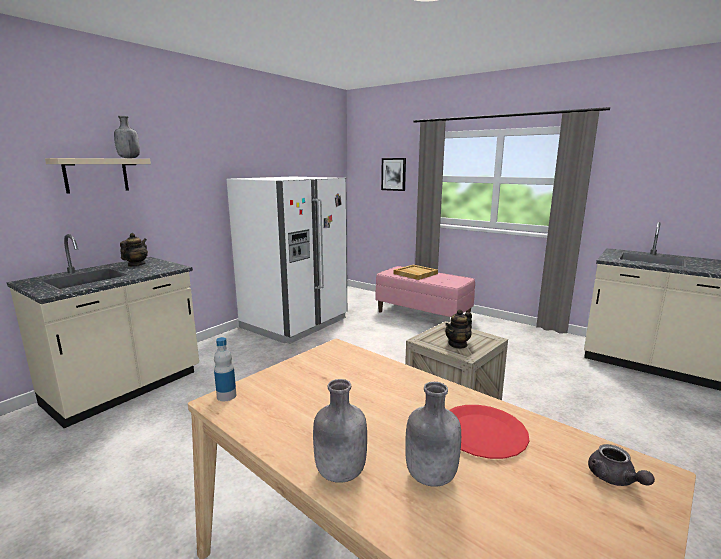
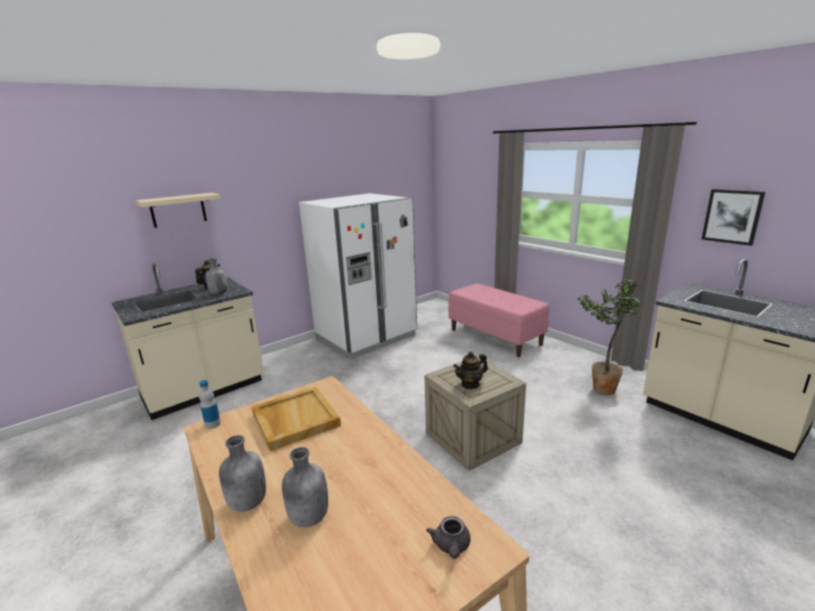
camera: 15 degrees right, 5 degrees up
grey bottle [114,116,140,158] -> grey bottle moved to [205,258,228,295]
picture [381,158,406,191] -> picture moved to [702,189,765,246]
beige tray [394,265,438,280] -> beige tray moved to [252,387,341,451]
red plate [449,405,529,459] -> none
none -> potted plant [577,278,643,395]

